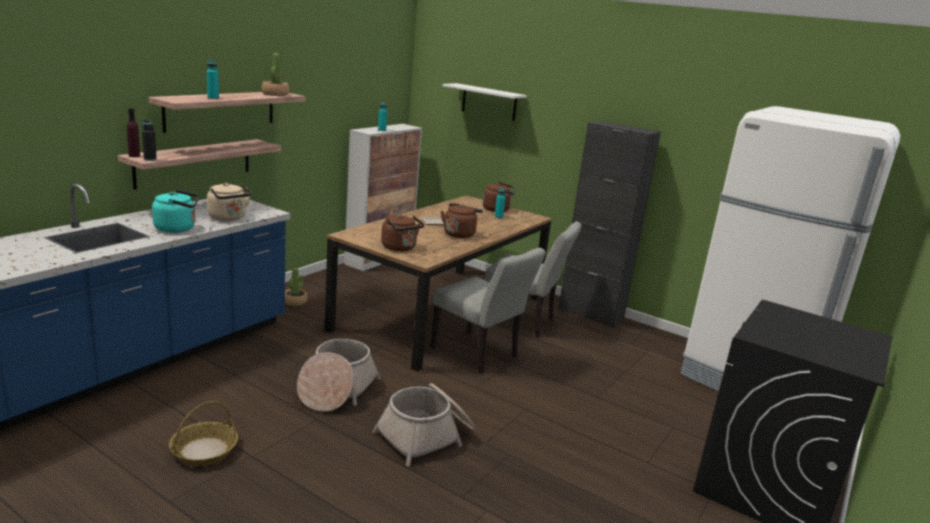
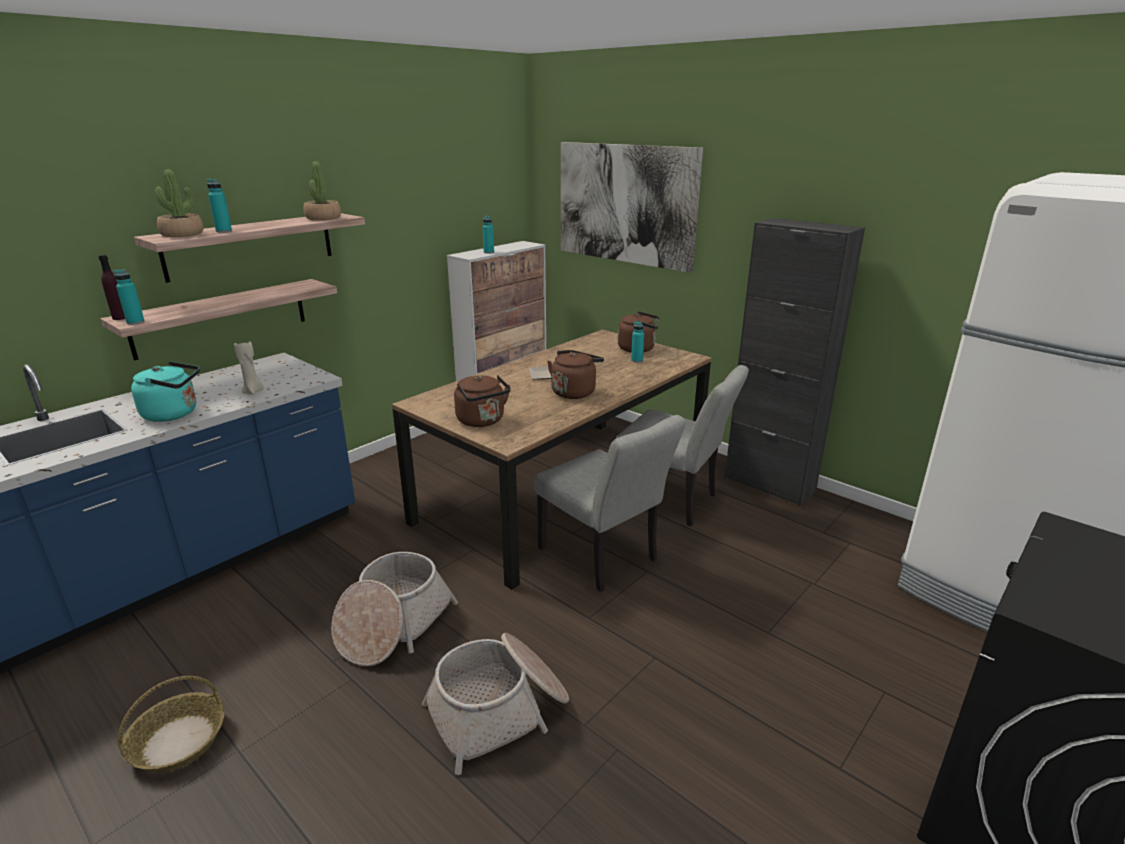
camera: 10 degrees right, 5 degrees up
black bottle [142,120,157,161] -> turquoise bottle [113,269,144,325]
beige kettle [207,183,251,221] -> beige candle [234,341,264,395]
potted plant [285,267,308,306] -> potted plant moved to [155,169,203,237]
white shelf [443,83,527,121] -> picture [561,142,703,273]

